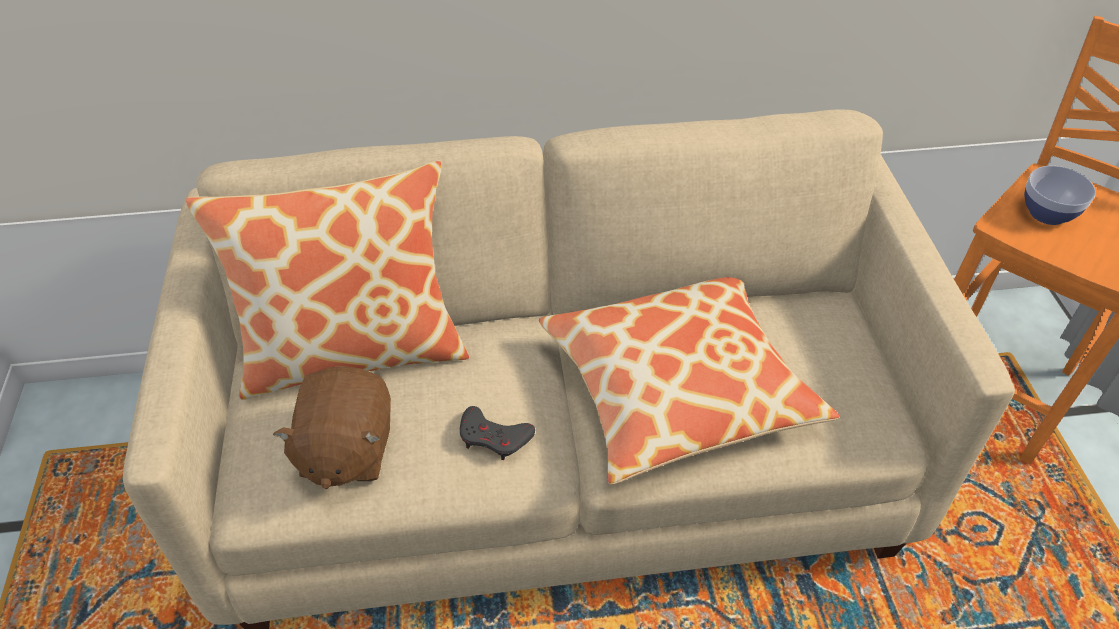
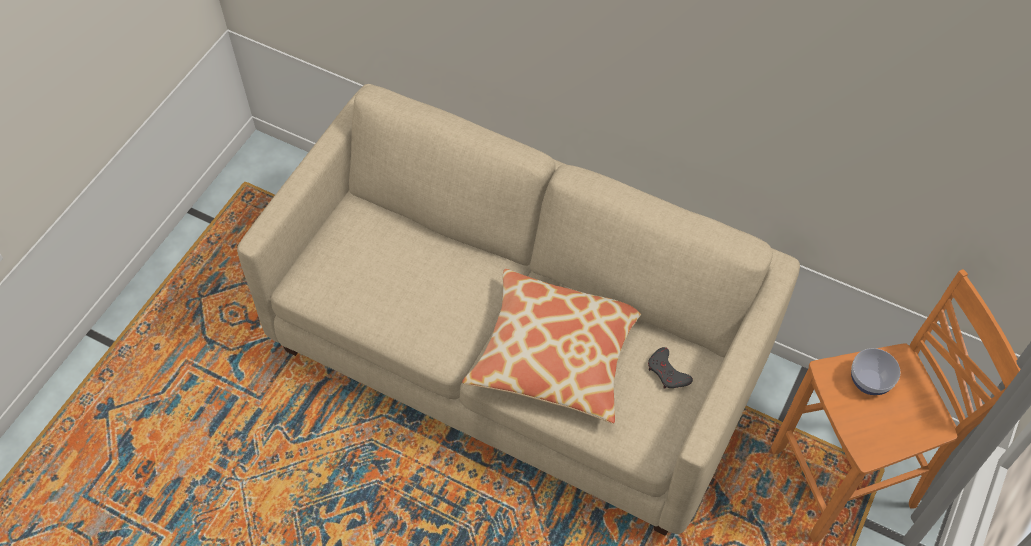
camera: 35 degrees right, 10 degrees up
pillow [186,161,469,400] -> none
brown plush toy [273,366,391,489] -> none
grey game controller [460,406,535,460] -> grey game controller moved to [648,347,693,389]

